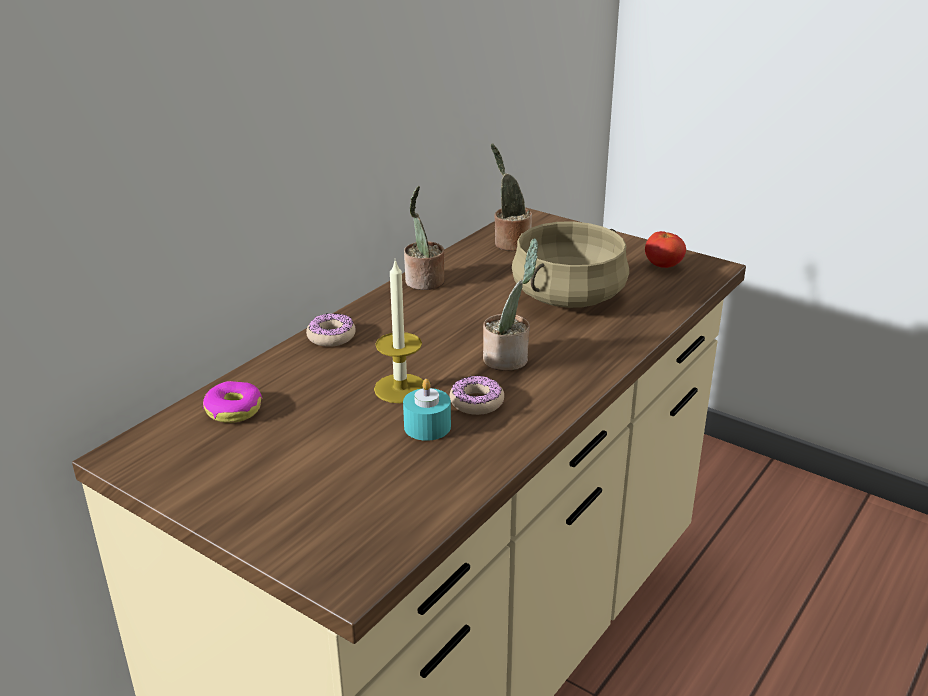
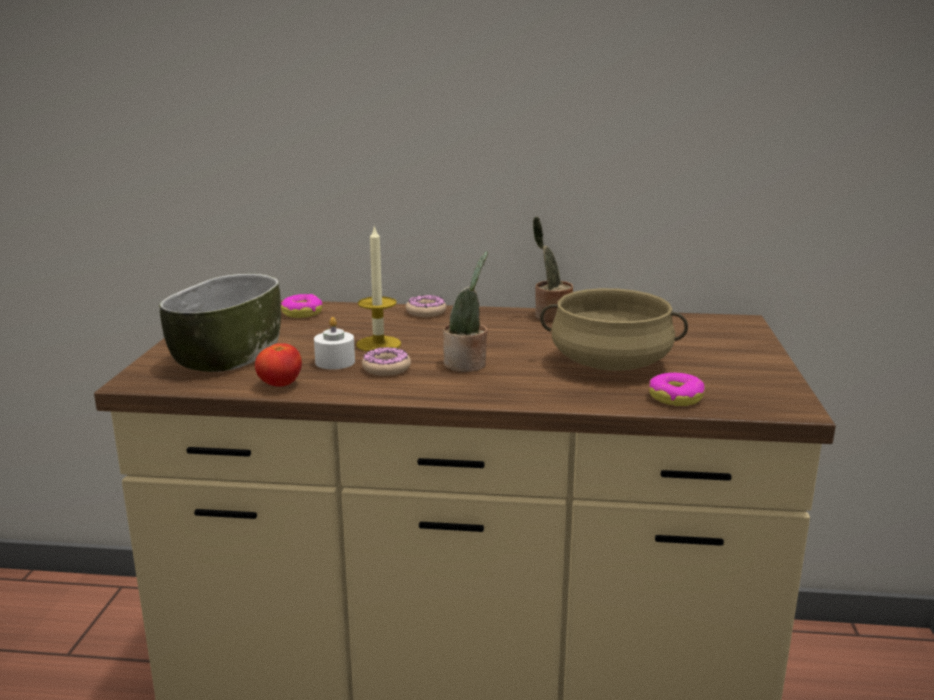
camera: 60 degrees right, 10 degrees down
turquoise candle [403,379,451,441] -> white candle [314,317,355,369]
potted plant [491,144,532,251] -> none
tomato [645,231,686,268] -> tomato moved to [255,343,302,387]
none -> bowl [159,274,281,372]
none -> donut [649,373,705,406]

